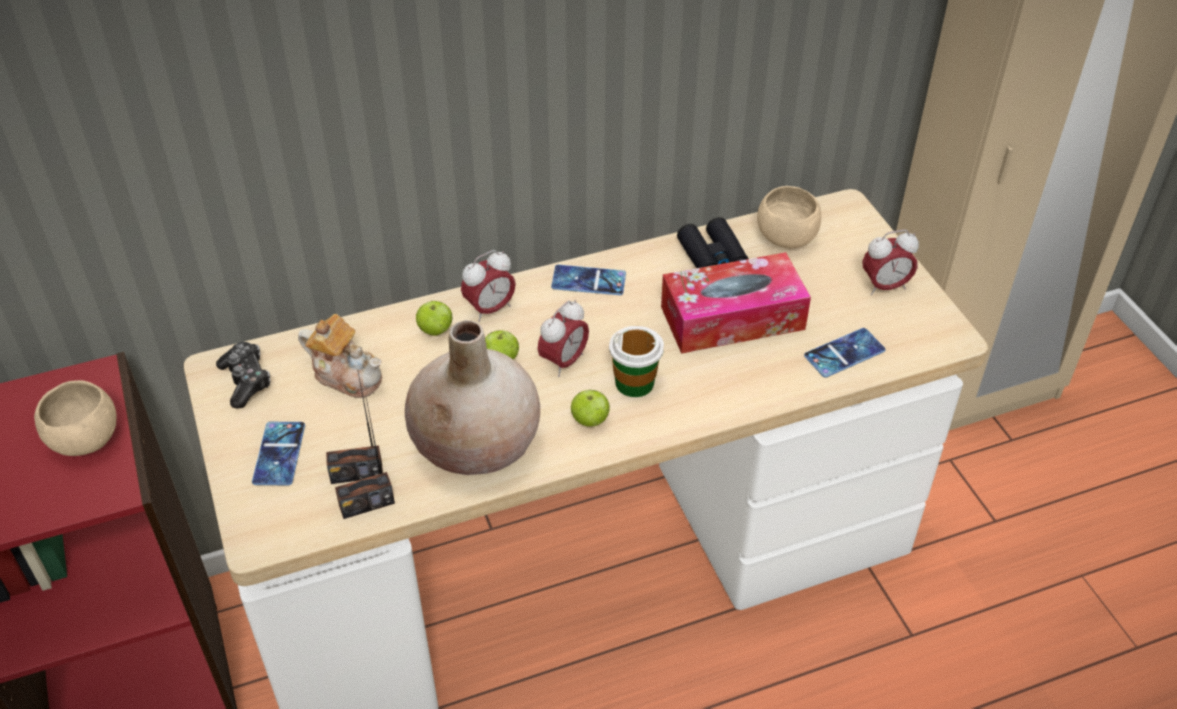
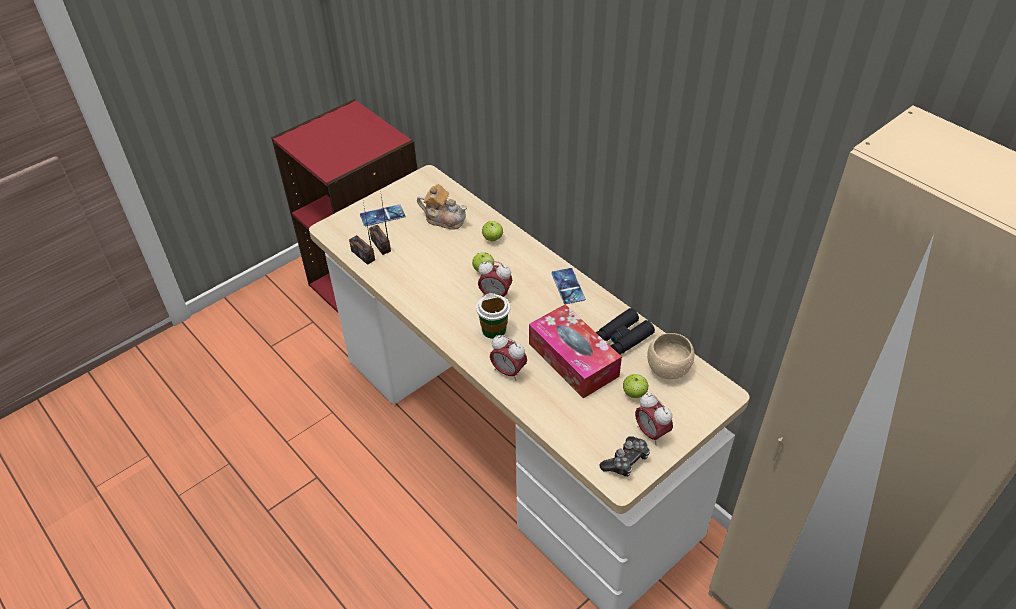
camera: 70 degrees right, 0 degrees up
beige bowl [34,380,117,456] -> none
game controller [216,342,270,409] -> game controller moved to [599,436,650,477]
teapot [298,314,382,398] -> teapot turned 75 degrees counterclockwise [417,184,467,230]
beige vase [405,320,540,475] -> none
alarm clock [461,250,516,322] -> alarm clock moved to [490,335,527,381]
apple [571,390,610,427] -> apple moved to [623,374,649,398]
phone [804,328,886,378] -> none

